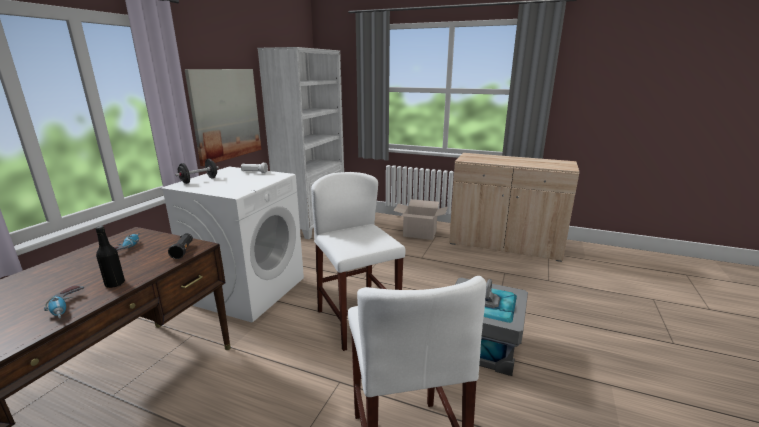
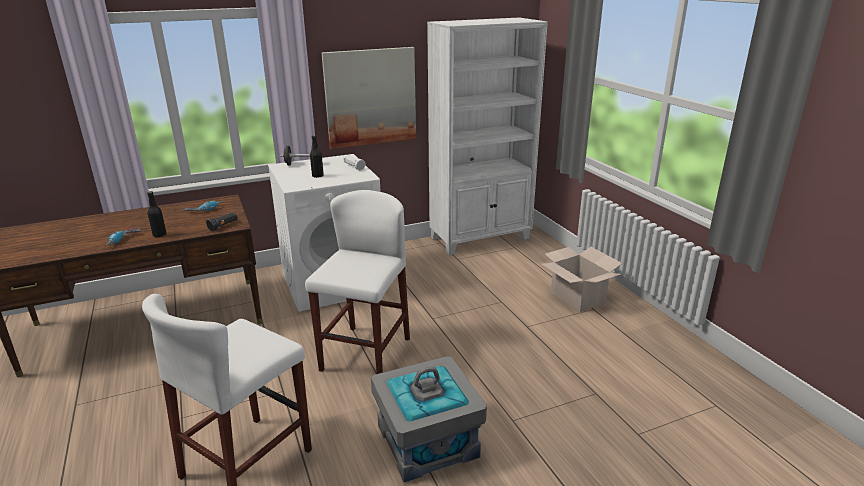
camera: 45 degrees right, 5 degrees up
beige cabinet [449,153,579,262] -> none
none -> black bottle [310,135,324,178]

